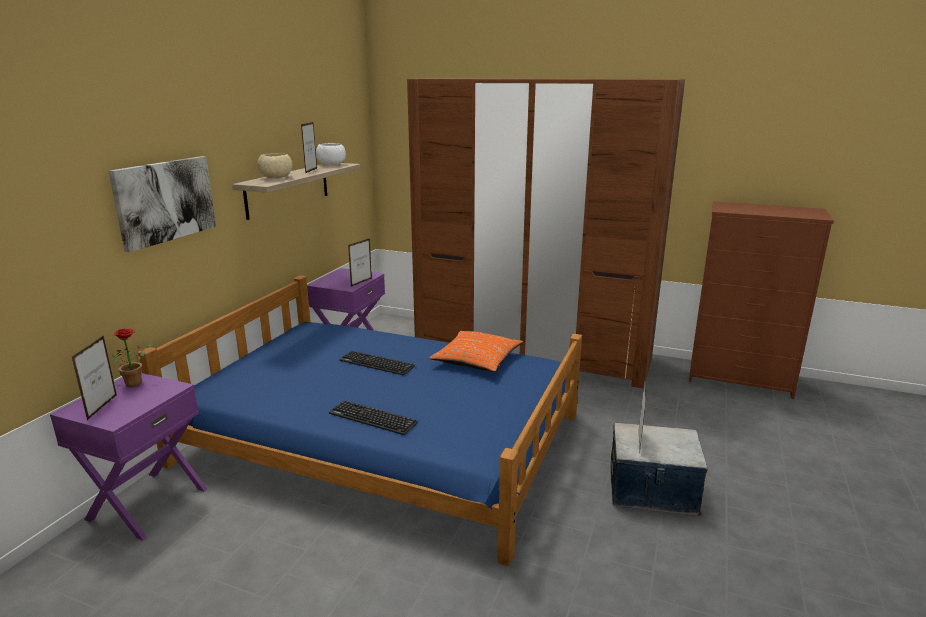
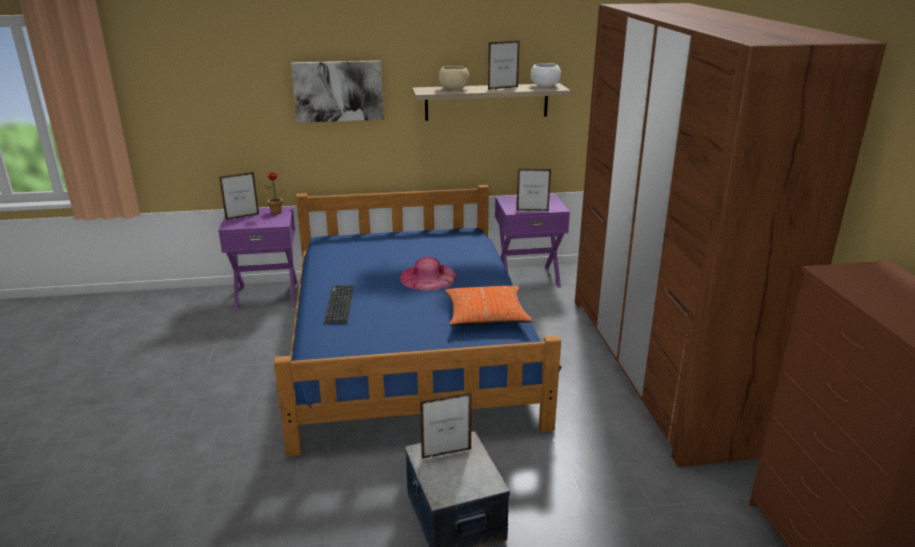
camera: 60 degrees right, 5 degrees up
keyboard [339,351,415,375] -> pink hat [399,257,457,291]

